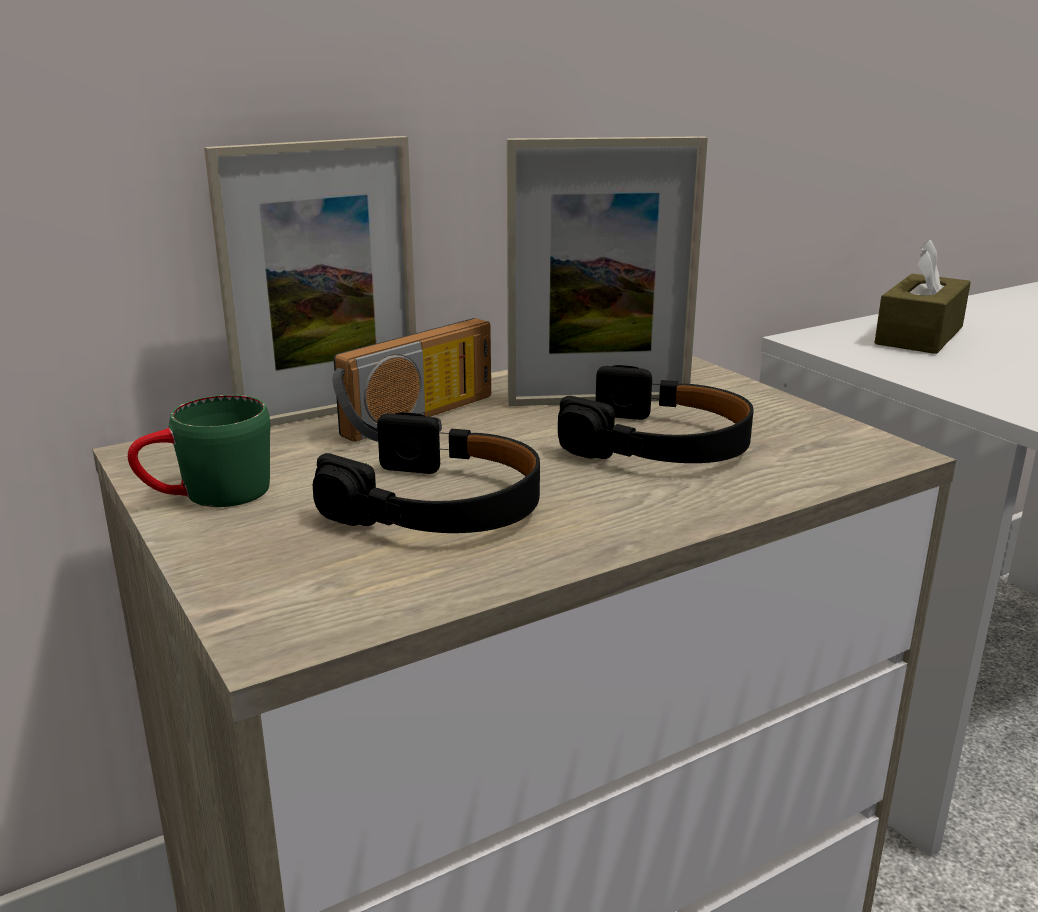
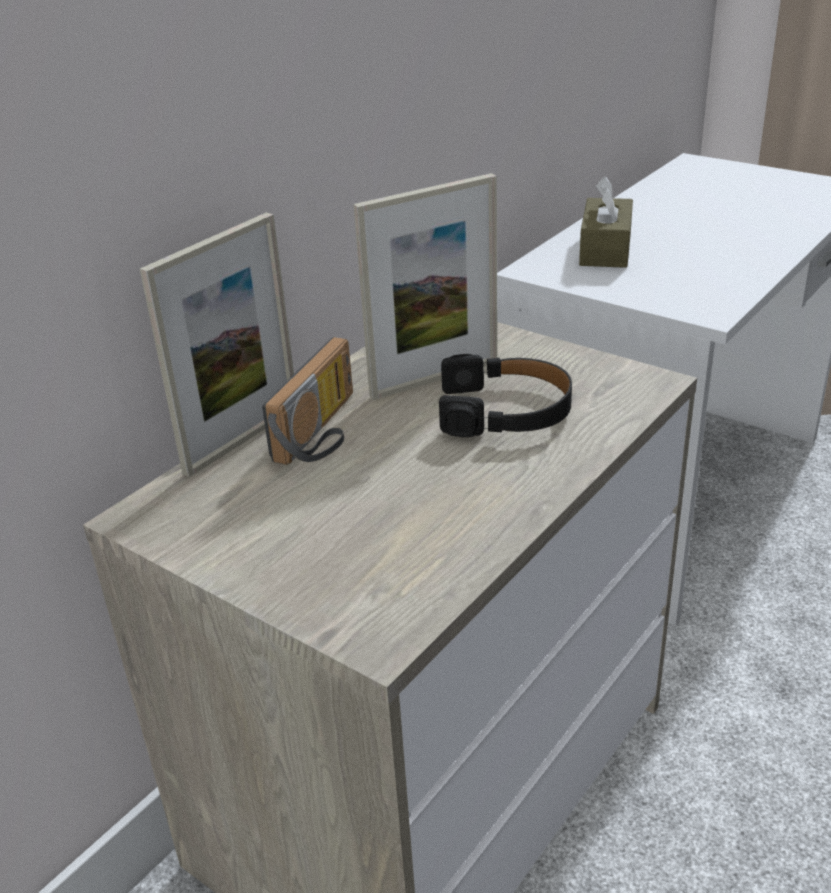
camera: 20 degrees left, 10 degrees up
green mug [128,395,270,507] -> none
black headphones [313,412,540,533] -> none

